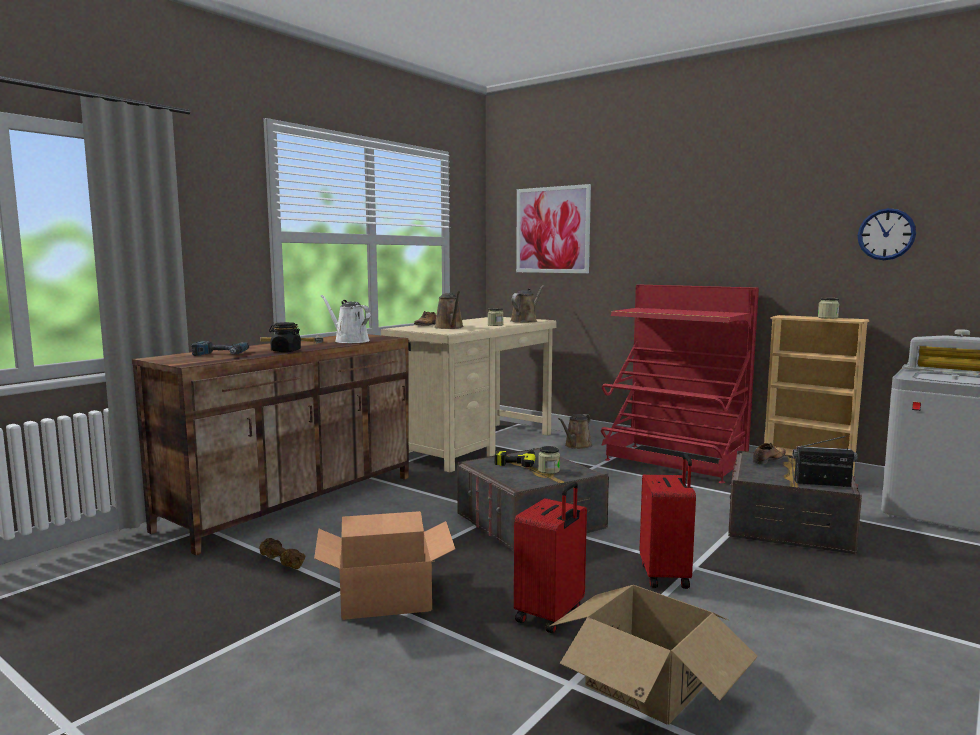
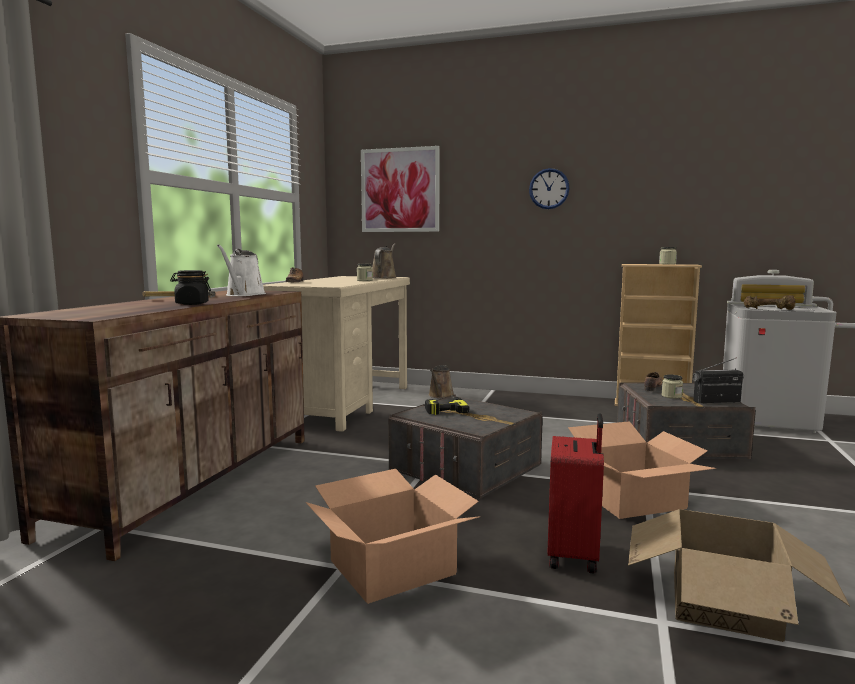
camera: 20 degrees left, 0 degrees up
power drill [191,341,249,356] -> none
brown dumbbell [259,538,305,569] -> brown dumbbell moved to [744,295,796,310]
white watering can [321,295,370,343] -> white watering can turned 105 degrees counterclockwise [217,245,266,296]
brown watering can [434,291,464,329] -> none
jar [538,446,560,474] -> jar moved to [661,375,683,399]
red shoe rack [601,285,759,483] -> none
red suitcase [640,454,696,589] -> cardboard box [568,421,716,519]
wall clock [858,208,916,260] -> wall clock moved to [529,168,570,209]

